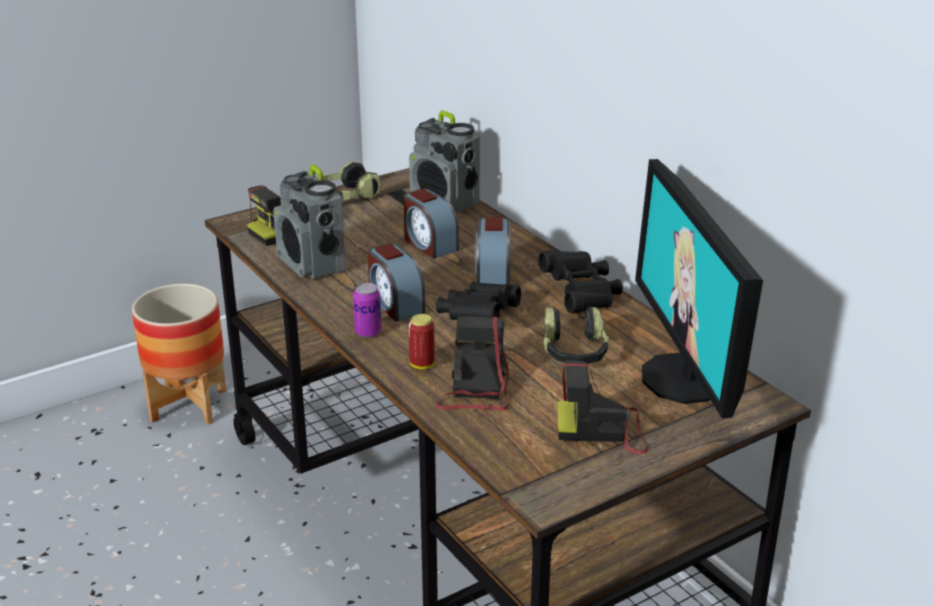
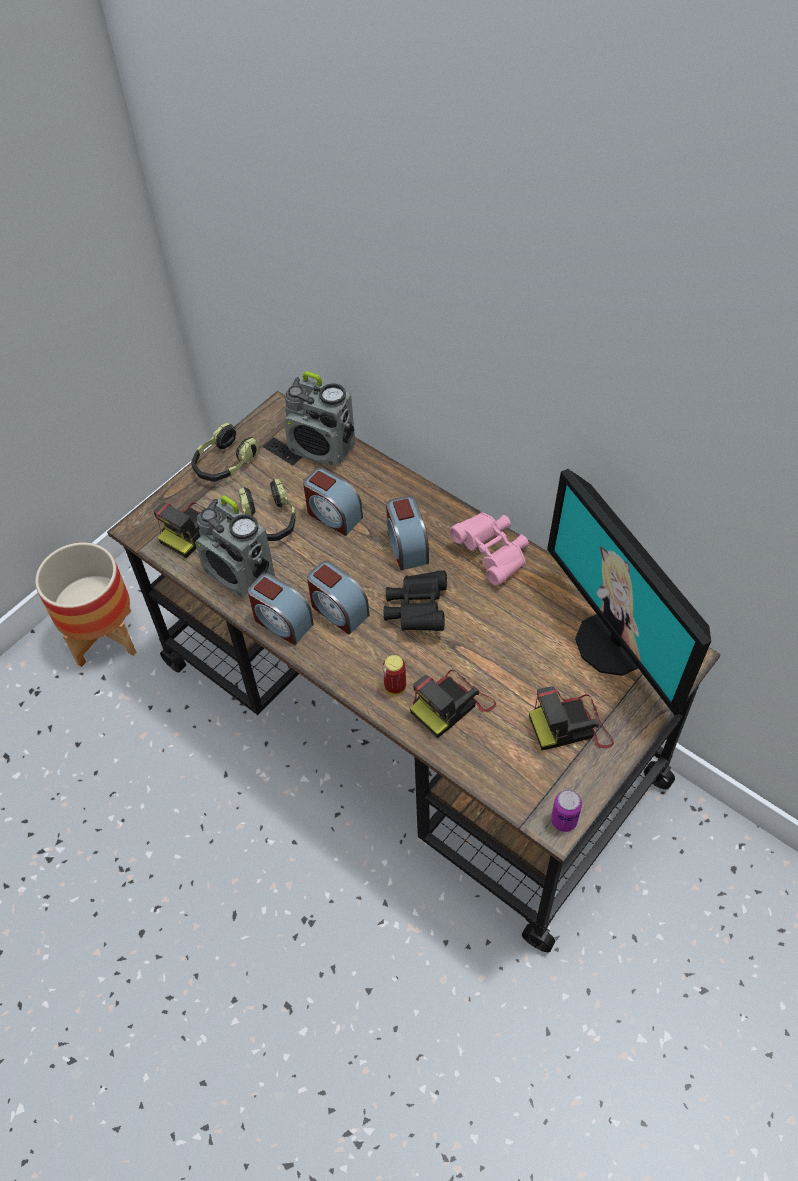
camera: 15 degrees left, 25 degrees up
can [353,283,382,338] -> can moved to [551,789,582,832]
camera [436,316,509,410] -> camera turned 120 degrees counterclockwise [410,669,496,738]
black binoculars [538,250,623,313] -> pink binoculars [450,512,529,586]
headphones [544,307,609,364] -> headphones moved to [239,479,296,541]
none -> alarm clock [248,573,314,645]

